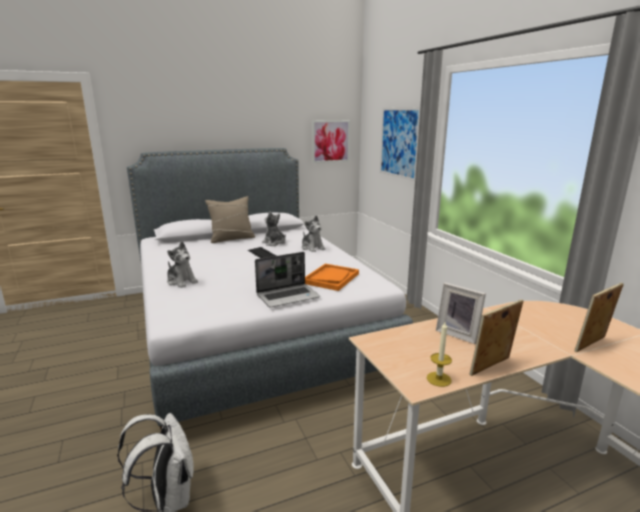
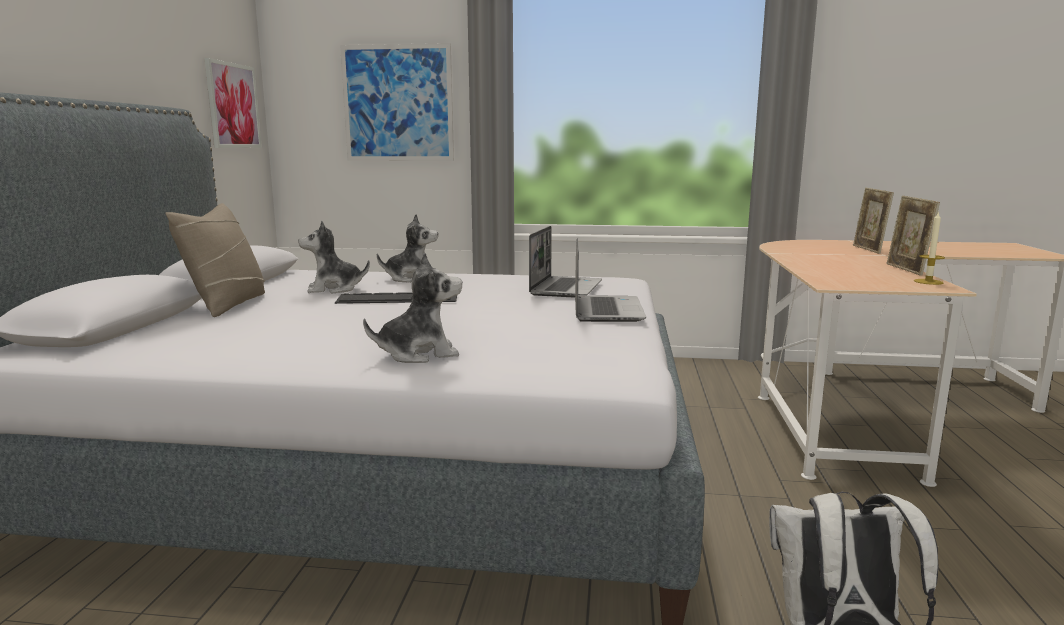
camera: 60 degrees left, 5 degrees down
orange tray [305,264,359,291] -> laptop [529,226,602,298]
picture frame [436,283,486,344] -> none

